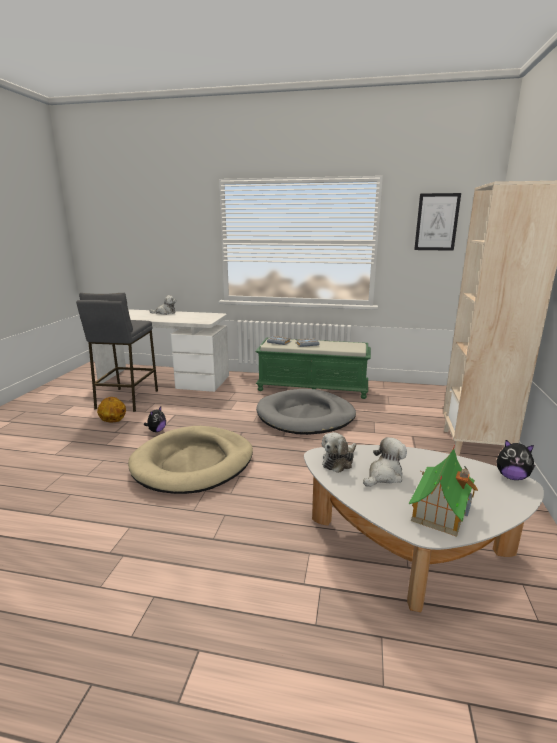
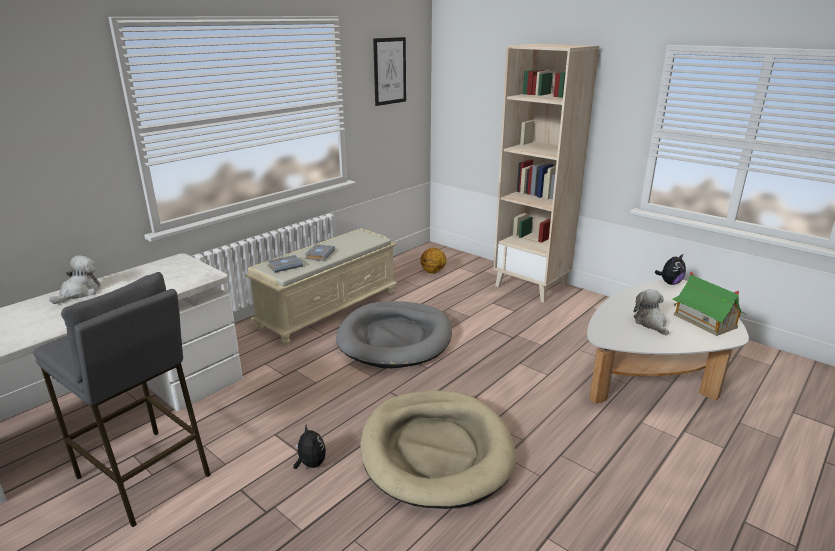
camera: 60 degrees left, 5 degrees up
basketball [97,397,126,422] -> basketball moved to [421,248,447,274]
green bench [255,338,371,399] -> beige bench [245,228,397,345]
plush toy [322,432,356,473] -> none

